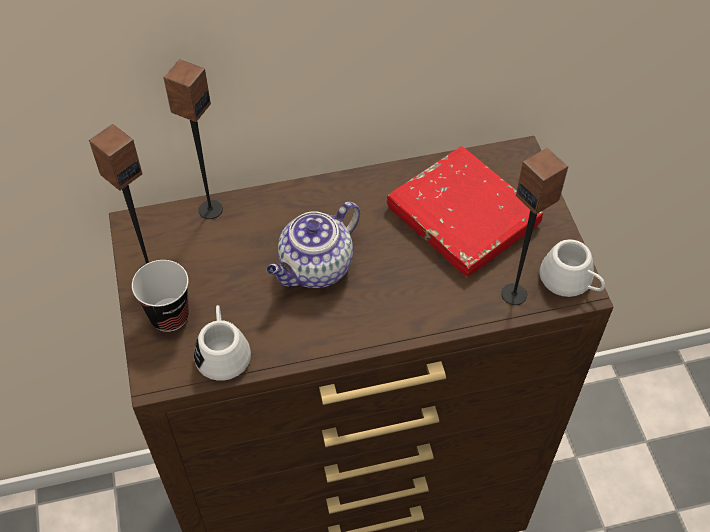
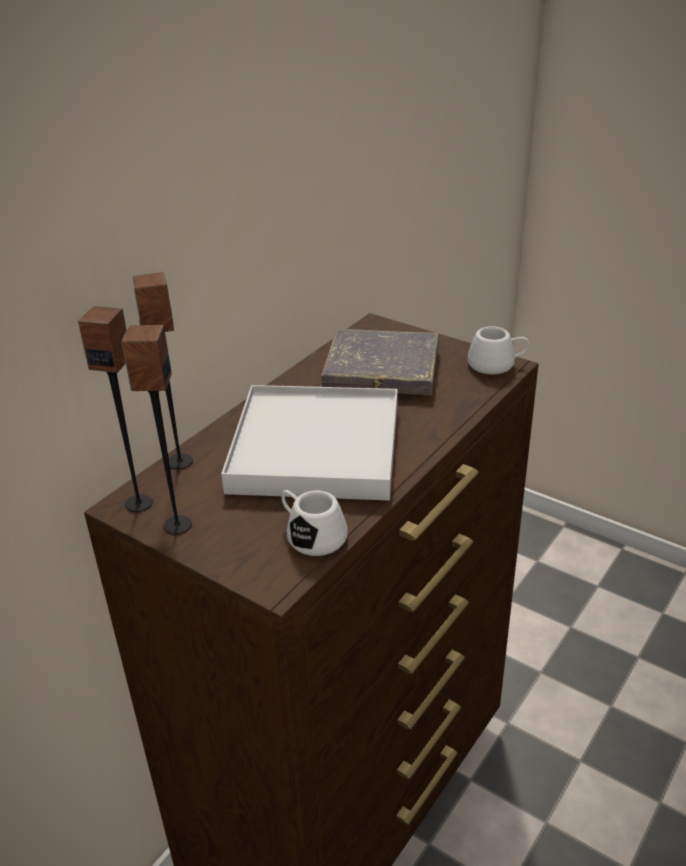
camera: 40 degrees left, 20 degrees down
cup [132,260,189,332] -> none
teapot [267,202,360,288] -> white tray [221,385,398,500]
red book [387,146,543,277] -> grey book [321,329,439,395]
speaker [501,148,569,305] -> speaker moved to [78,306,153,512]

